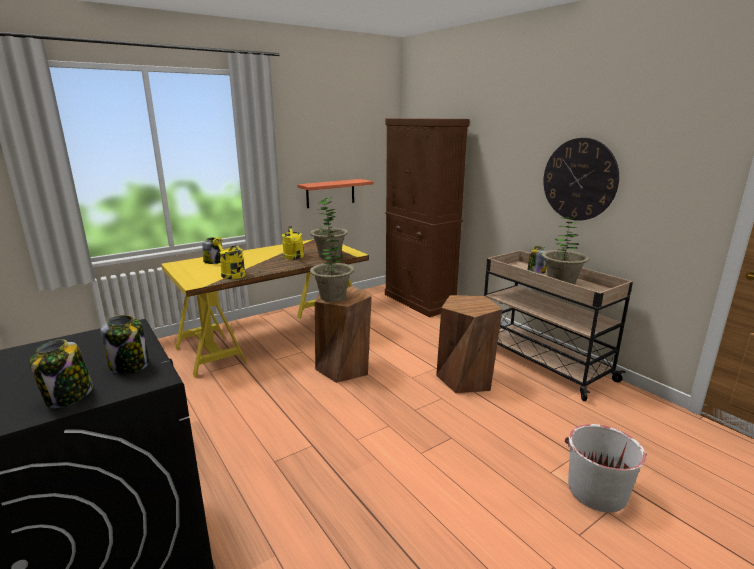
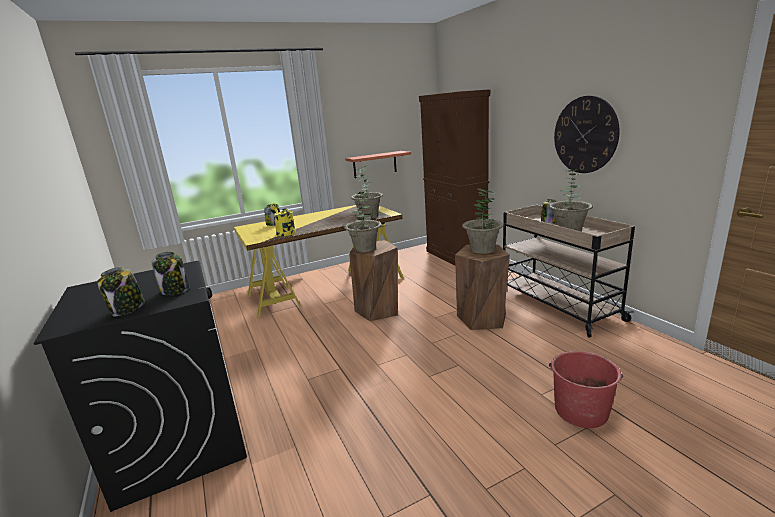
camera: 10 degrees right, 0 degrees up
yellow watering can [282,226,304,259] -> none
white bucket [565,424,647,512] -> red bucket [549,351,623,428]
none -> potted plant [462,188,504,254]

